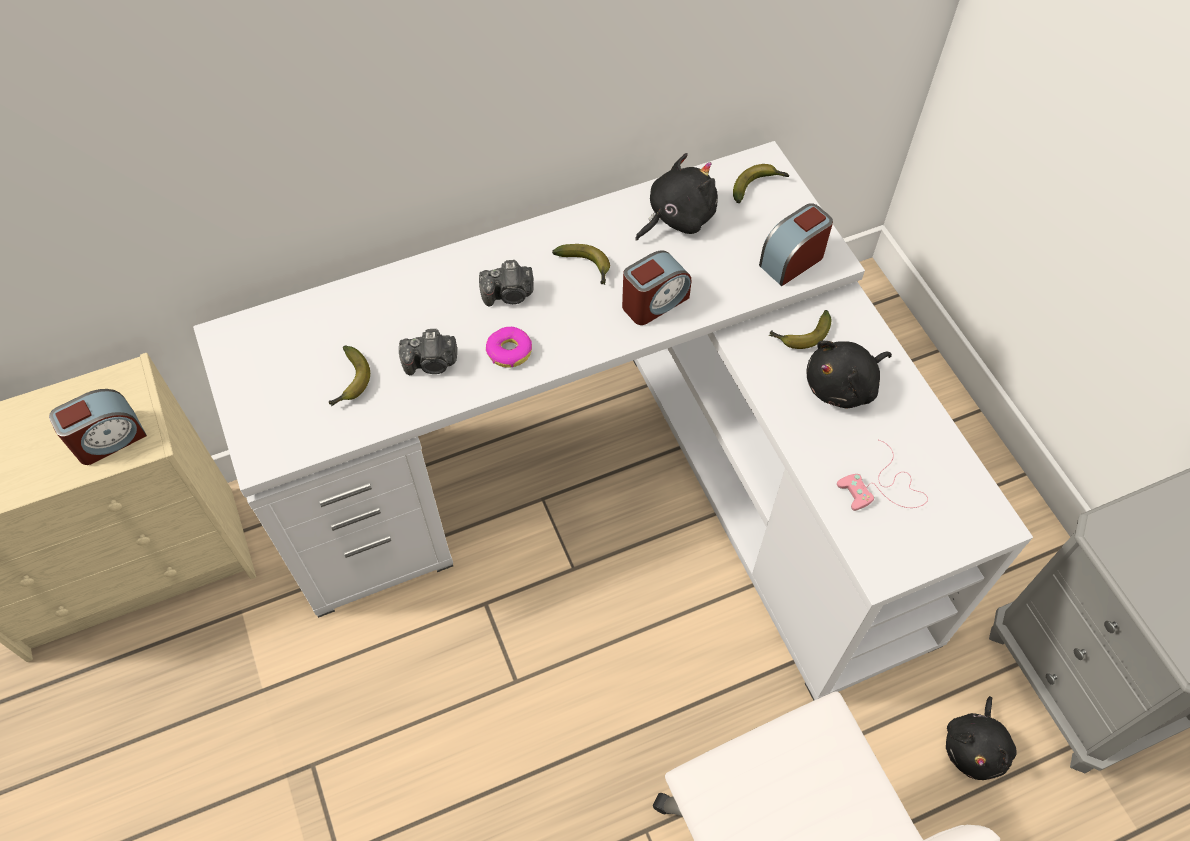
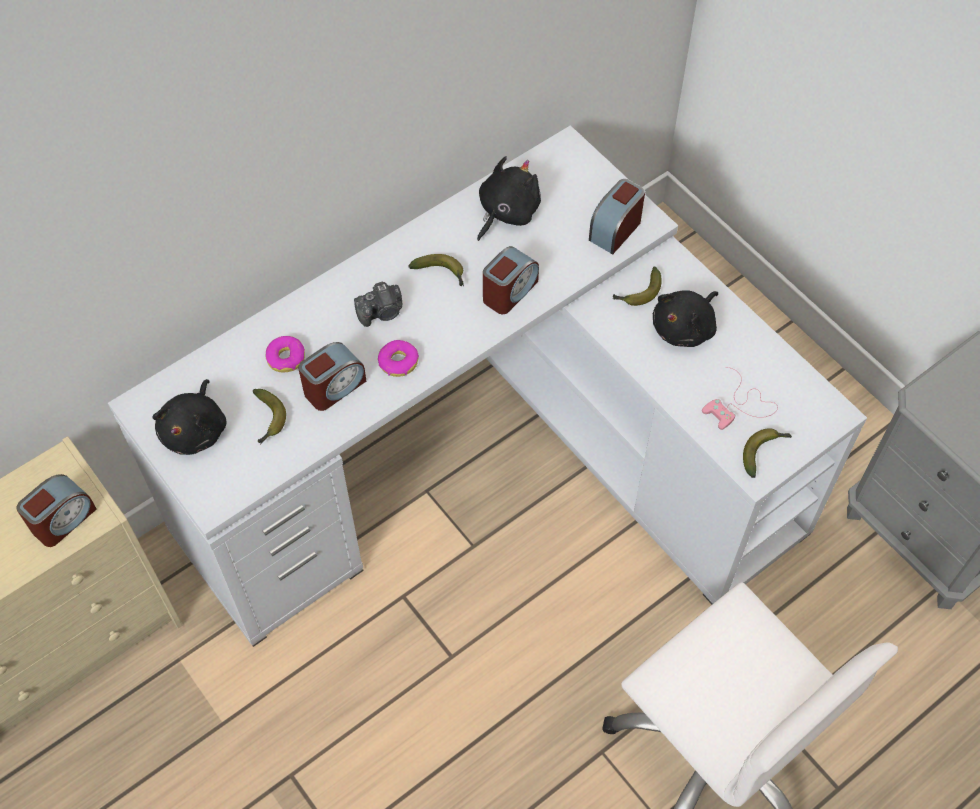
camera: 15 degrees left, 0 degrees up
camera [399,329,457,375] -> alarm clock [298,342,366,411]
banana [733,164,789,203] -> banana moved to [743,428,792,478]
black plush toy [946,696,1016,780] -> black plush toy moved to [153,379,227,455]
none -> donut [266,336,305,372]

